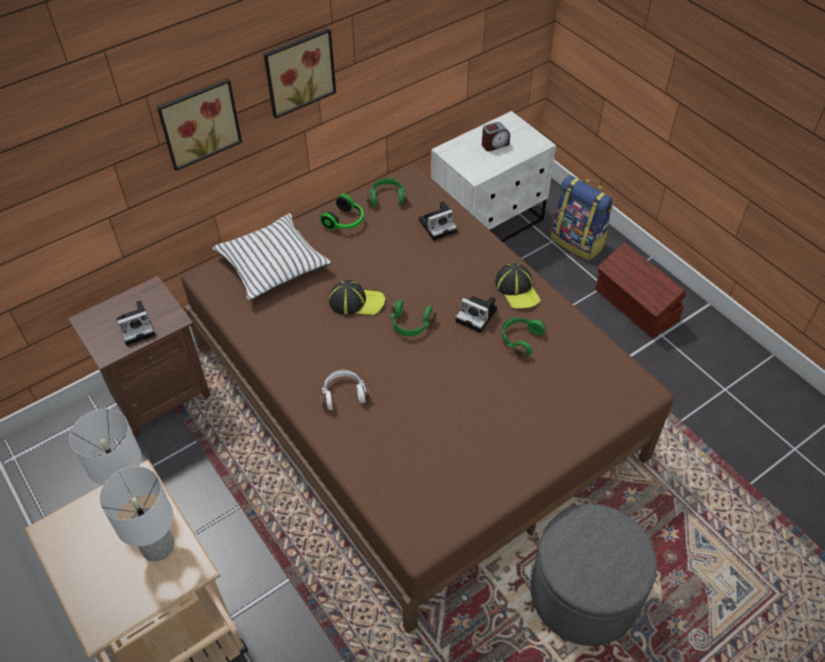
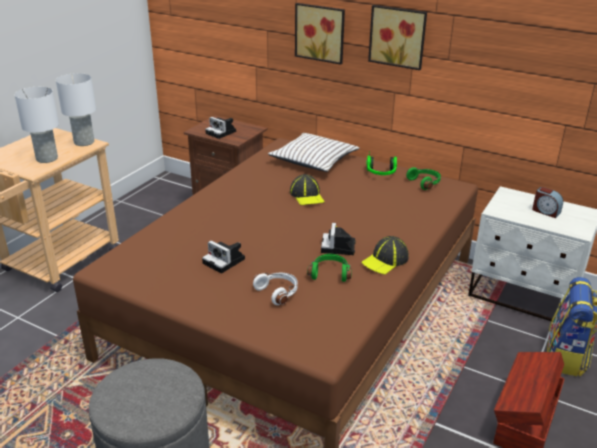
camera: 65 degrees right, 20 degrees down
white headphones [321,370,370,410] -> white headphones moved to [253,273,298,305]
green headphones [390,300,436,336] -> none
camera [419,201,457,241] -> camera moved to [202,240,245,274]

